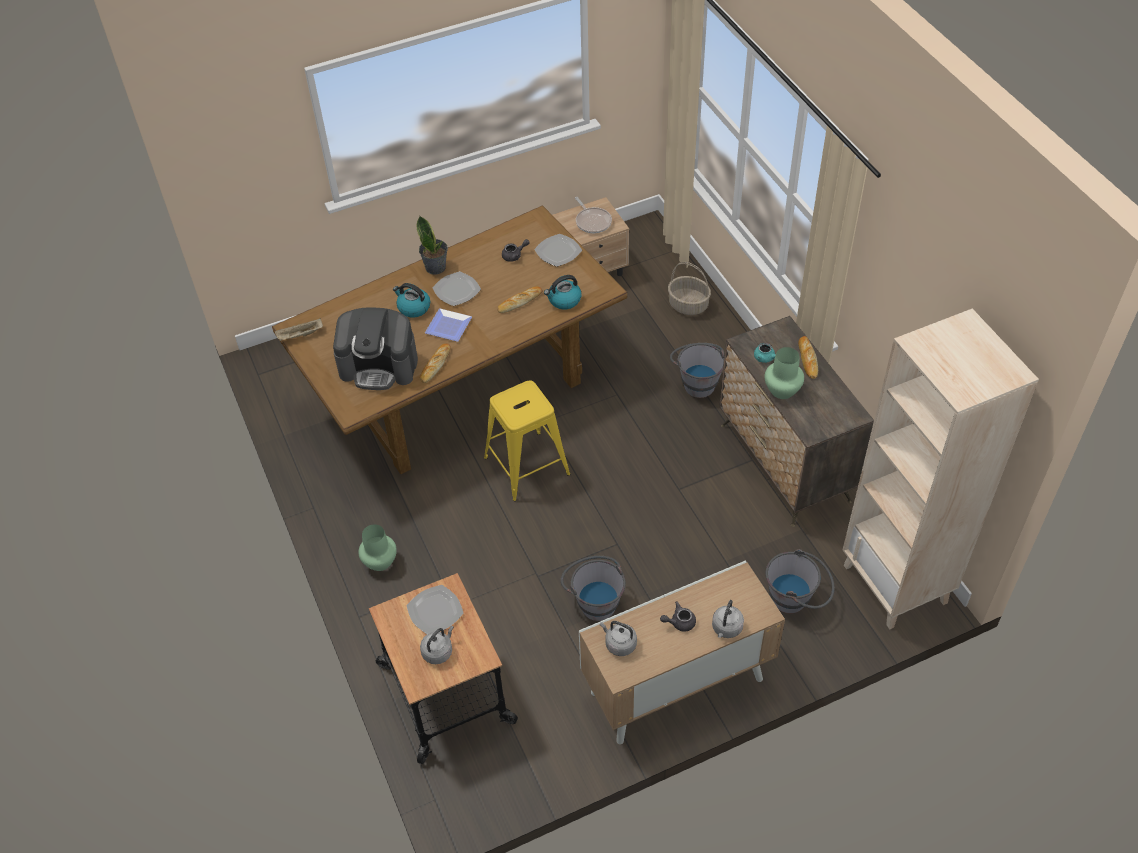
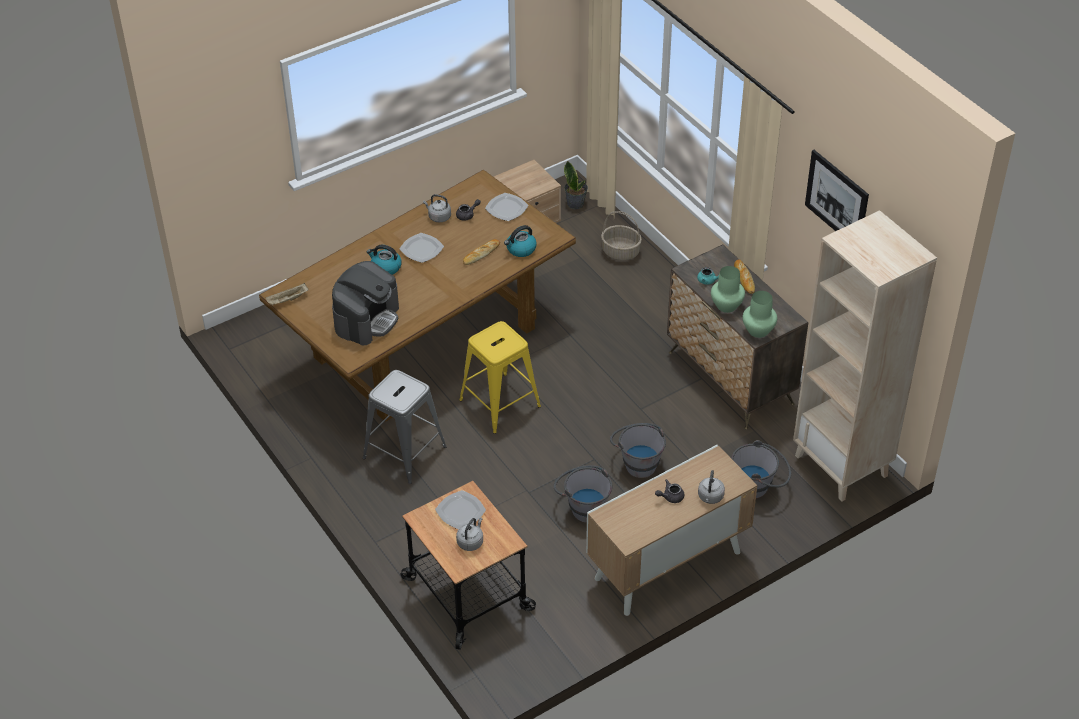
camera: 10 degrees left, 5 degrees down
coffee machine [333,307,418,390] -> coffee machine turned 60 degrees counterclockwise [332,261,399,345]
green vase [358,524,397,571] -> green vase moved to [743,291,777,338]
potted plant [416,216,448,275] -> potted plant moved to [564,161,588,209]
bread [420,343,451,383] -> none
plate [425,308,472,342] -> none
frying pan [575,197,612,233] -> none
grey kettle [600,621,637,656] -> grey kettle moved to [423,194,451,222]
grey bucket [670,343,724,398] -> grey bucket moved to [610,423,666,478]
none -> grey stool [363,370,447,484]
none -> picture [805,150,869,231]

